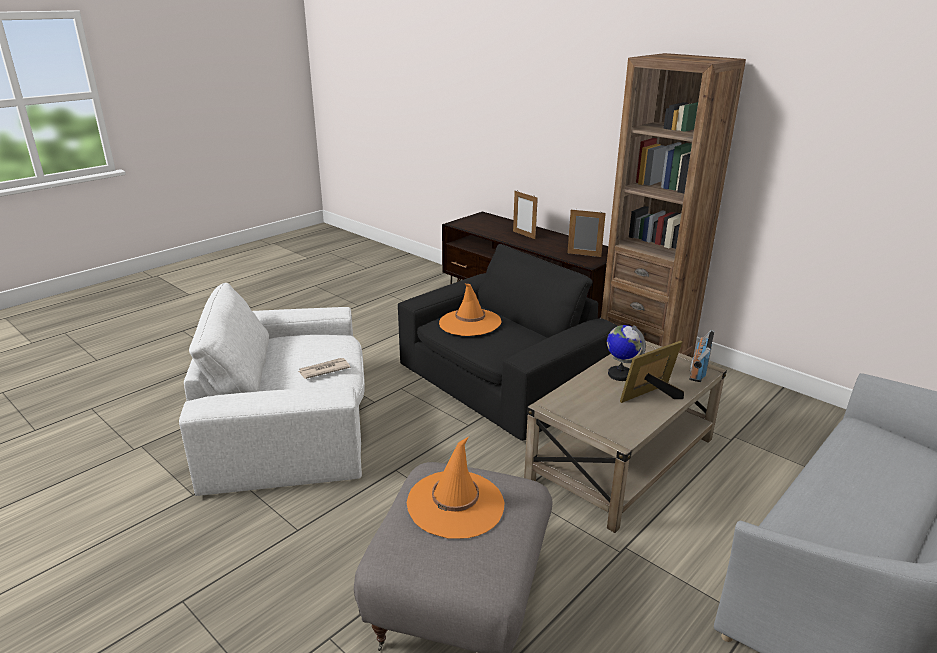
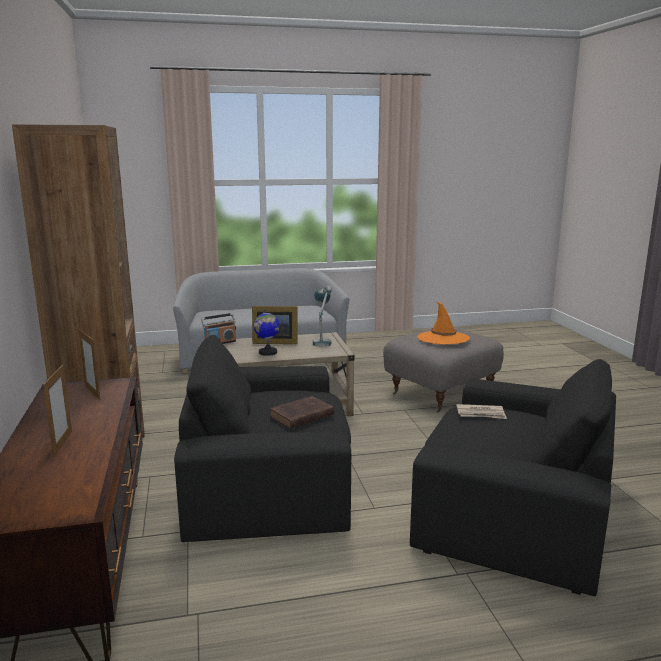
camera: 145 degrees left, 10 degrees down
white armchair [179,283,365,496] -> black armchair [410,359,616,596]
orange hat [439,284,502,336] -> brown book [270,396,334,429]
none -> table lamp [313,286,332,347]

